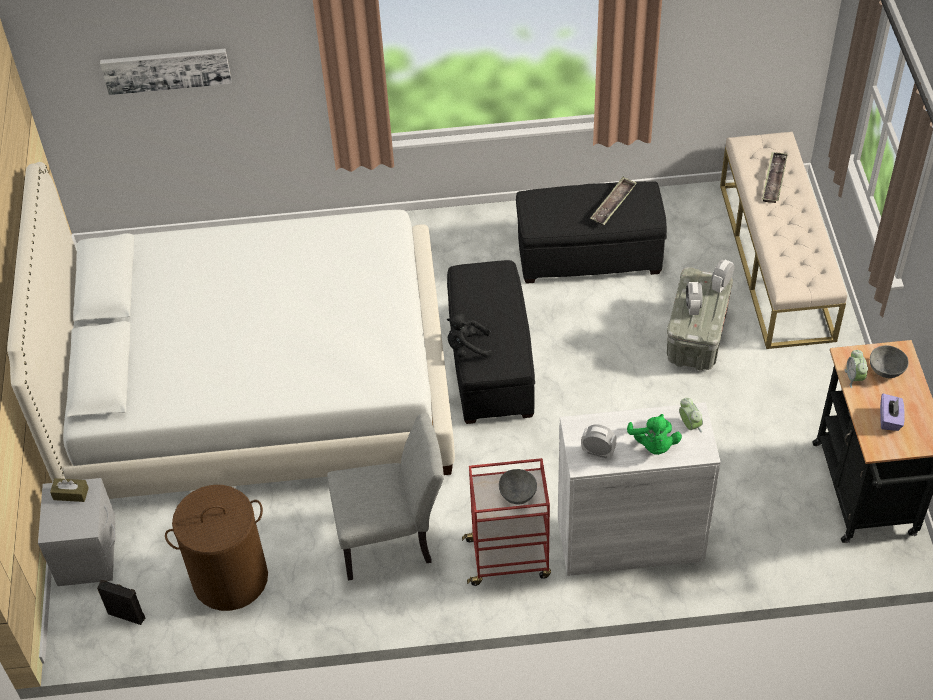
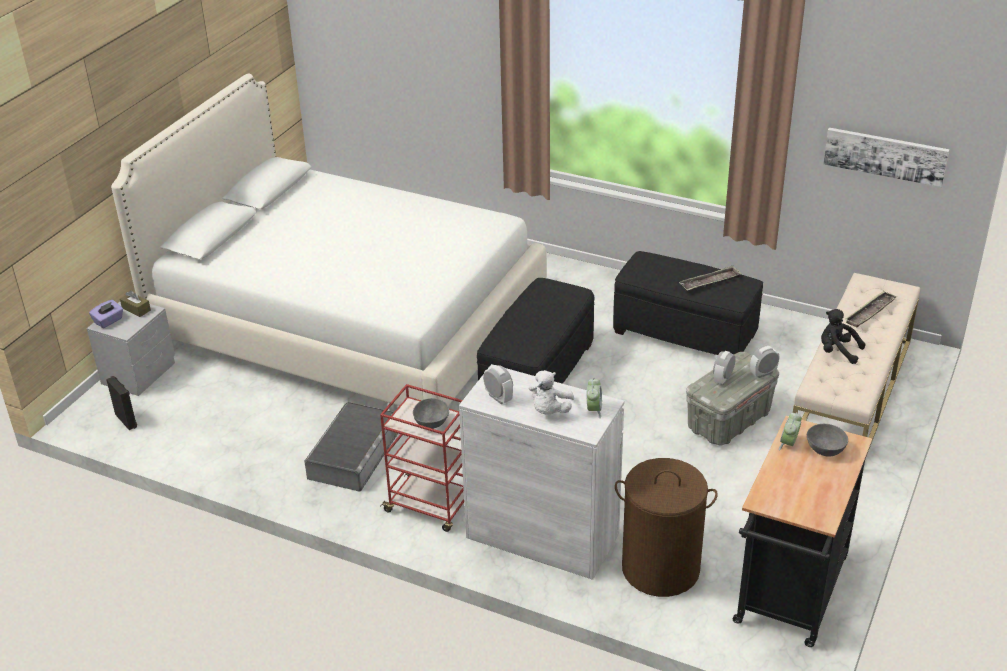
camera: 30 degrees right, 15 degrees down
picture [100,49,232,95] -> picture moved to [823,128,950,187]
brown laundry basket [165,485,268,611] -> brown laundry basket moved to [615,458,718,597]
grey chair [327,413,444,581] -> grey storage box [304,402,398,492]
black plush toy [447,312,492,359] -> black plush toy moved to [821,309,865,364]
green plush toy [627,414,682,455] -> white plush toy [529,370,574,415]
purple tissue box [880,394,905,431] -> purple tissue box moved to [89,300,123,328]

